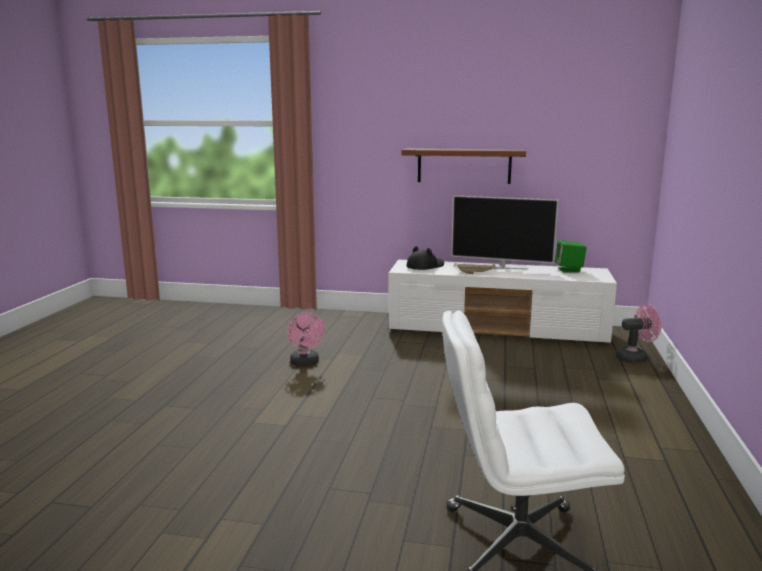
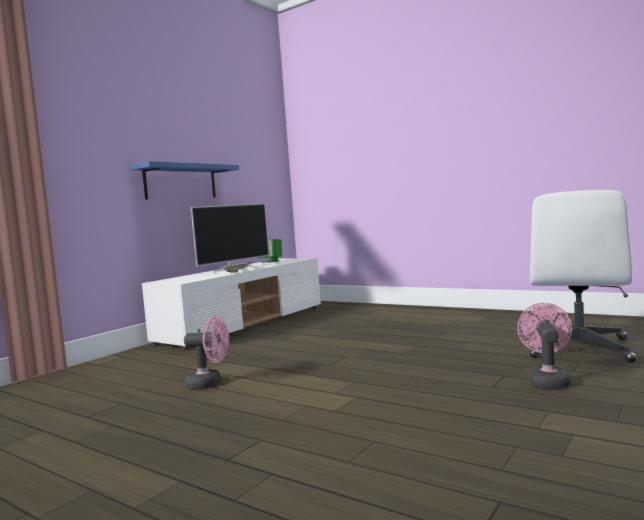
camera: 65 degrees left, 10 degrees down
brown shelf [402,148,526,184] -> blue shelf [131,161,239,199]
black hat [406,246,444,270] -> none
pink fan [616,304,662,363] -> pink fan moved to [517,303,572,389]

